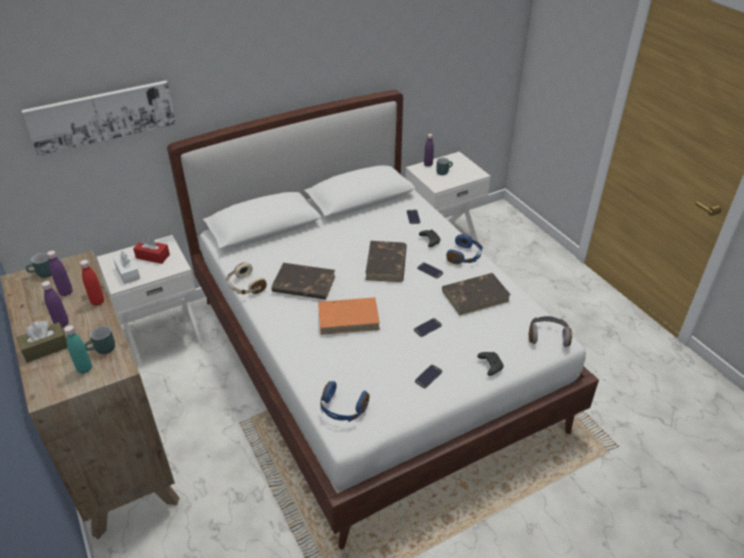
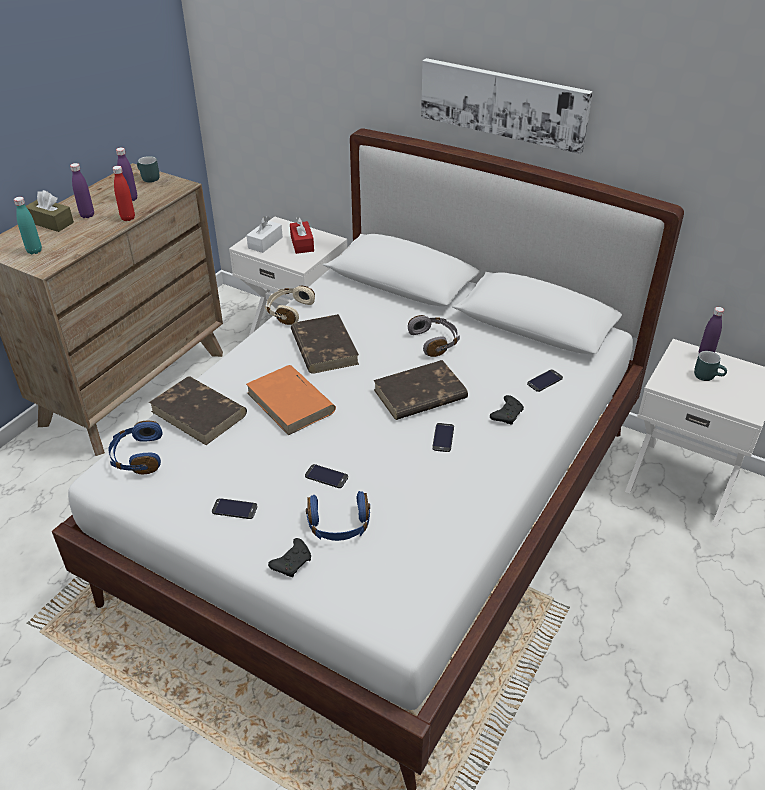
camera: 60 degrees right, 0 degrees up
picture [21,80,176,156] -> picture moved to [421,58,593,154]
turquoise mug [84,325,115,354] -> none
brown book [442,273,511,315] -> brown book moved to [149,376,247,445]
blue headphones [446,234,483,264] -> blue headphones moved to [306,491,370,541]
grey headphones [528,316,572,347] -> grey headphones moved to [408,315,460,357]

